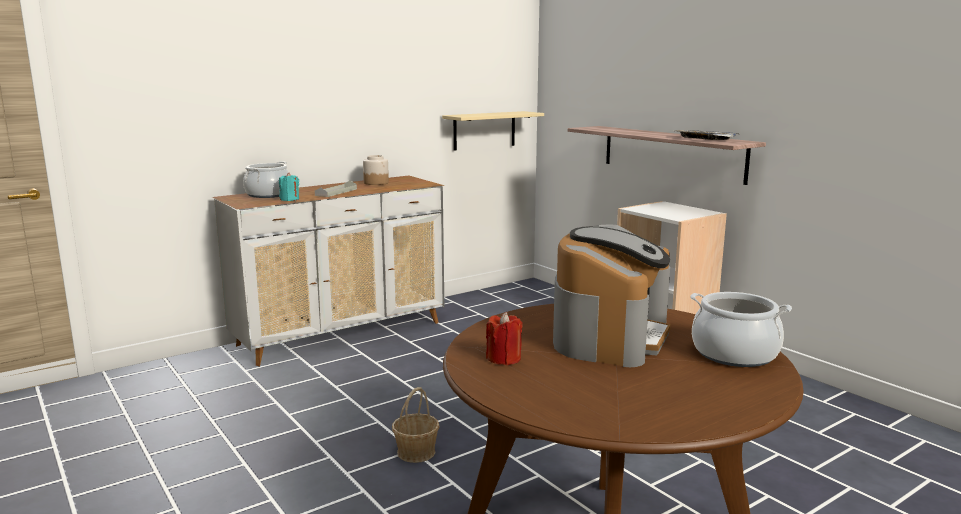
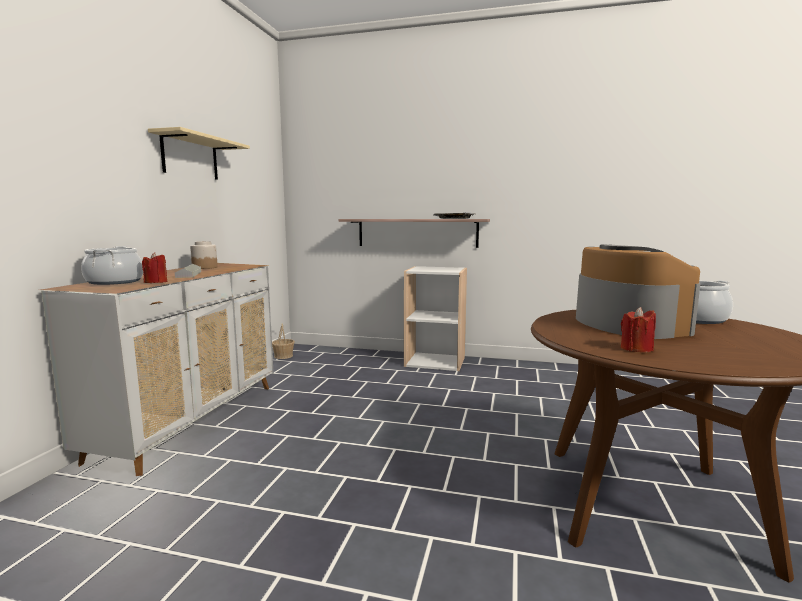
camera: 40 degrees left, 5 degrees down
turquoise candle [279,173,299,201] -> red candle [142,253,167,283]
basket [392,387,440,463] -> basket moved to [272,324,295,359]
beige shelf [442,111,544,151] -> beige shelf moved to [148,127,250,180]

